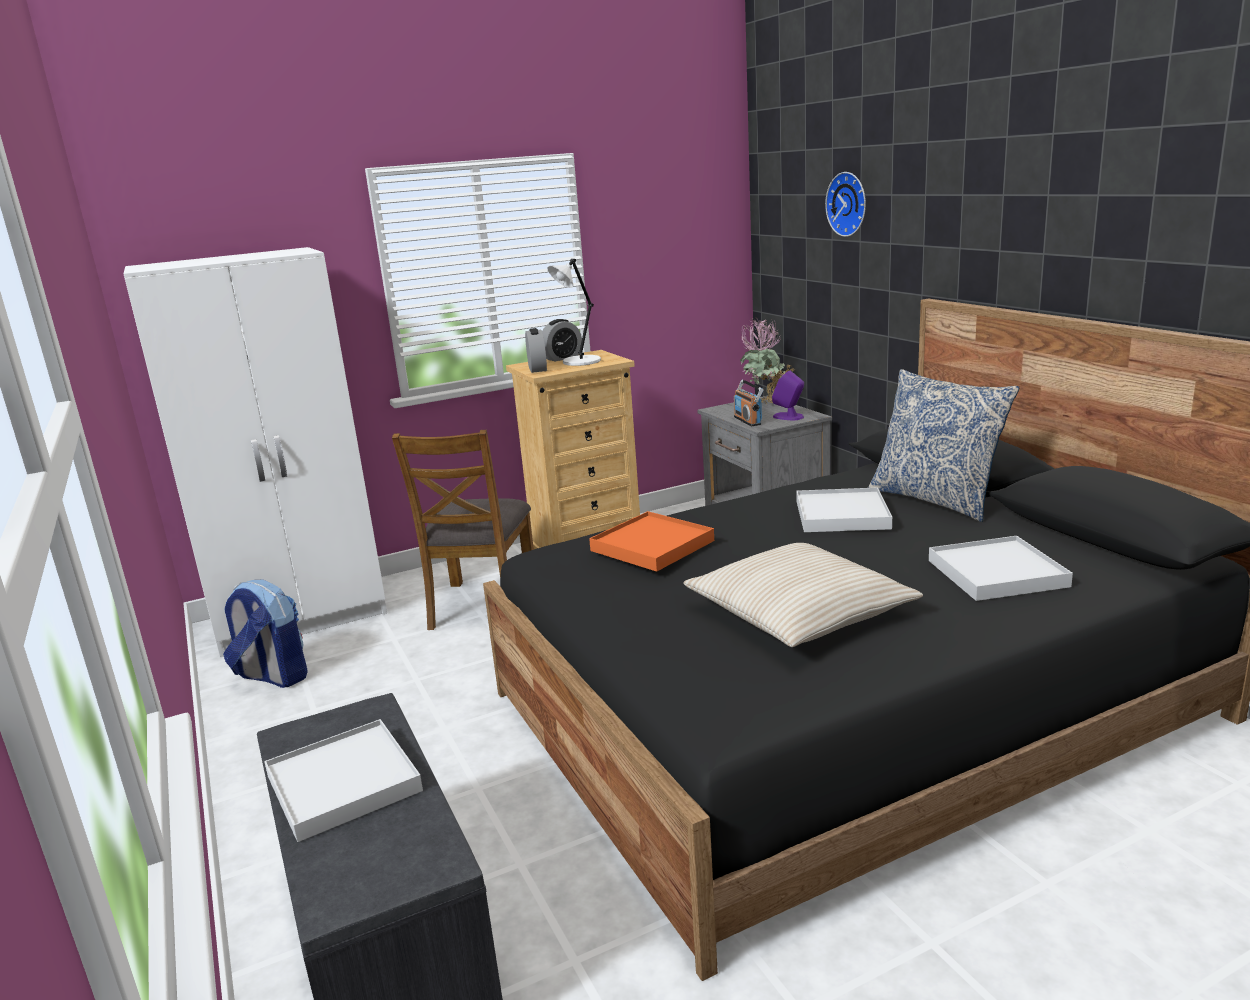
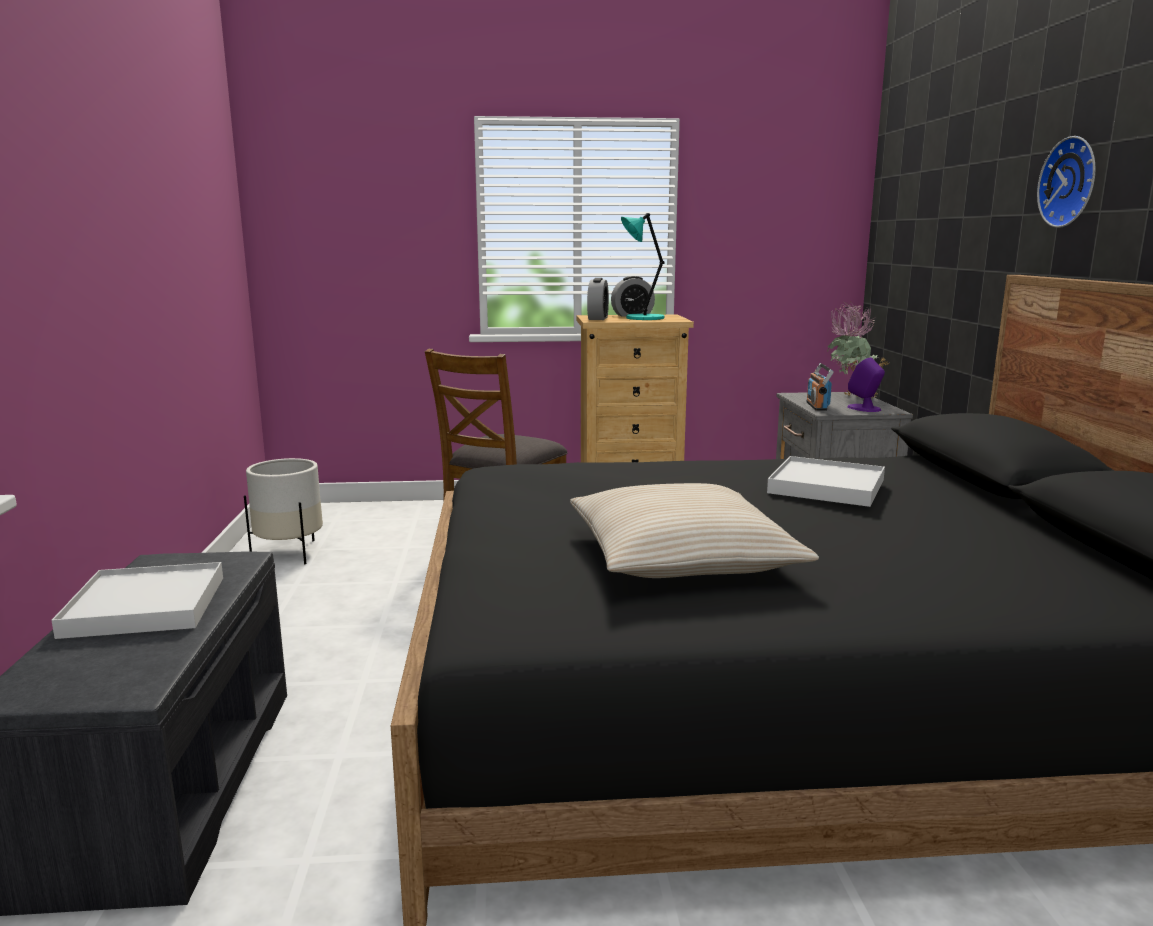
camera: 20 degrees right, 5 degrees down
white wardrobe [124,247,387,657] -> none
backpack [223,579,308,688] -> white planter [244,458,323,564]
white table lamp [547,259,601,366] -> turquoise table lamp [621,213,665,320]
orange tray [589,511,714,572] -> none
wall clock [825,172,866,237] -> wall clock moved to [1037,136,1096,228]
pillow [868,369,1019,522] -> none
white tray [929,536,1073,601] -> none

